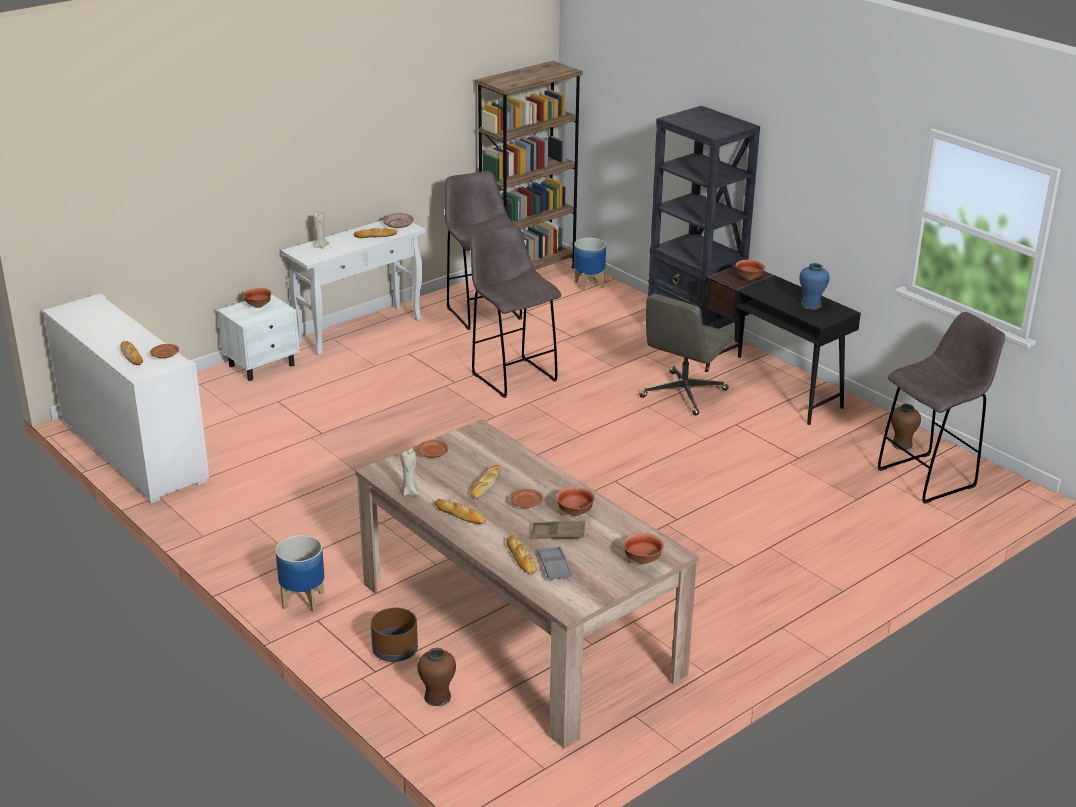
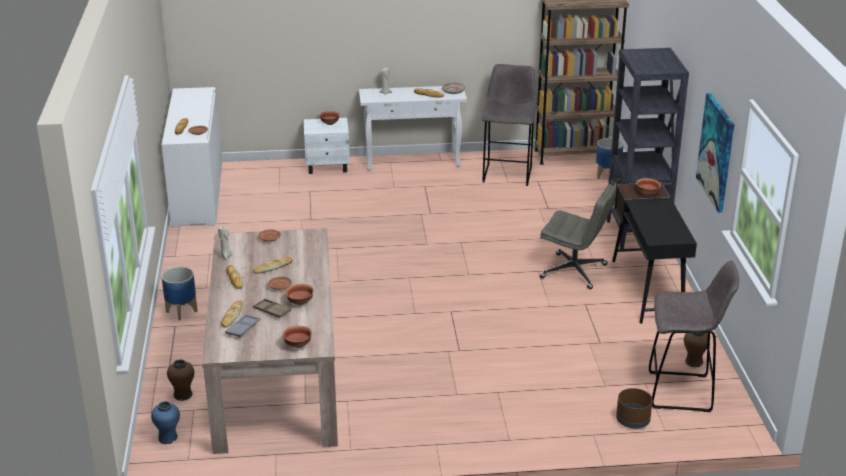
camera: 35 degrees right, 0 degrees up
brown planter [371,607,418,662] -> brown planter moved to [616,388,653,428]
grey stool [470,224,561,398] -> none
grey office chair [639,294,732,415] -> grey office chair turned 135 degrees counterclockwise [540,184,617,289]
blue vase [799,263,830,310] -> blue vase moved to [151,401,180,444]
none -> picture [696,93,734,212]

